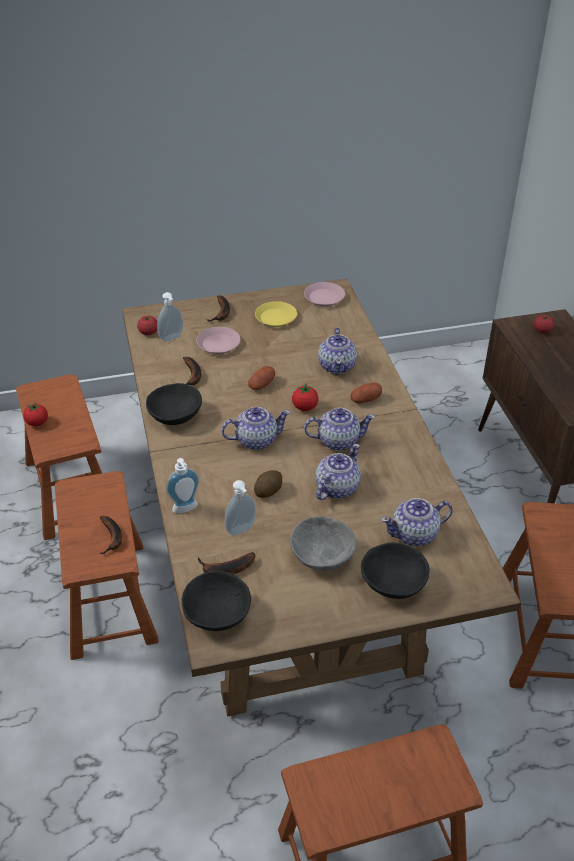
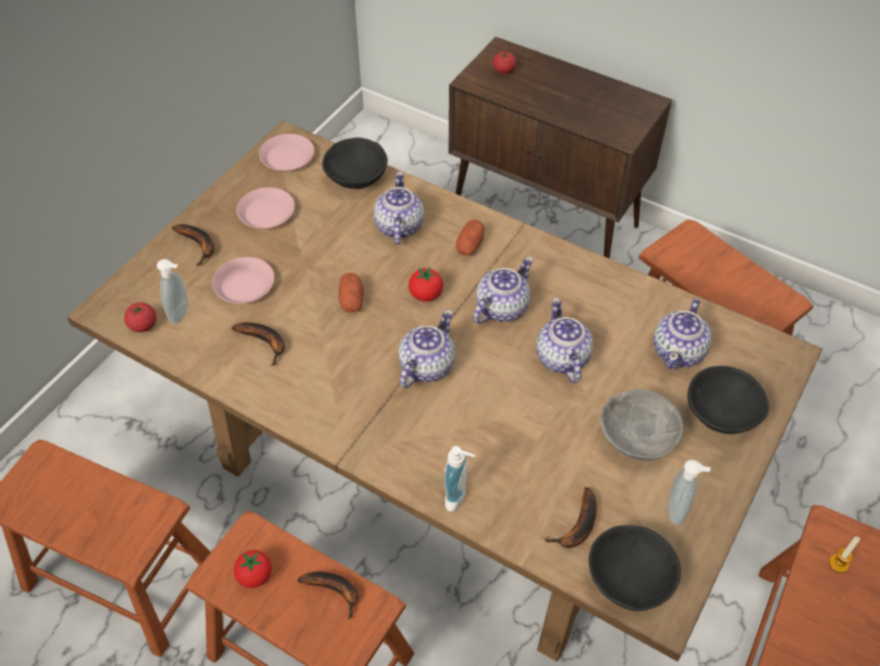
camera: 45 degrees left, 10 degrees up
tomato [23,402,48,426] -> tomato moved to [234,550,272,588]
black bowl [146,383,202,425] -> black bowl moved to [322,137,388,189]
soap dispenser [225,480,256,536] -> soap dispenser moved to [668,460,710,525]
potato [254,470,282,498] -> none
yellow plate [255,301,297,327] -> pink plate [237,187,295,229]
teapot [318,327,357,375] -> teapot turned 135 degrees counterclockwise [374,172,424,245]
none -> candle [829,536,860,573]

